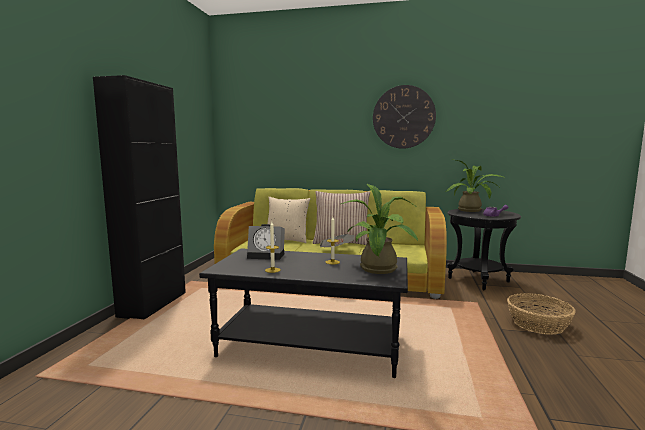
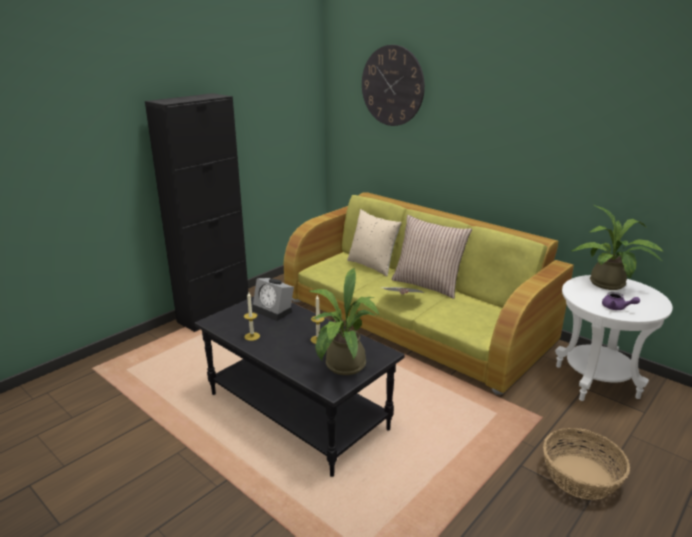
camera: 30 degrees right, 15 degrees up
wall clock [373,85,436,149] -> wall clock moved to [362,45,425,126]
black side table [447,209,521,290] -> white side table [555,275,673,401]

